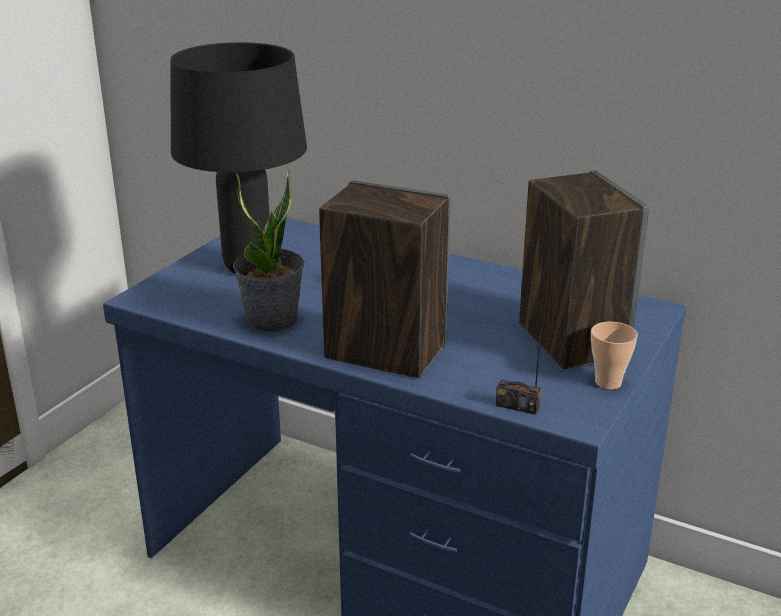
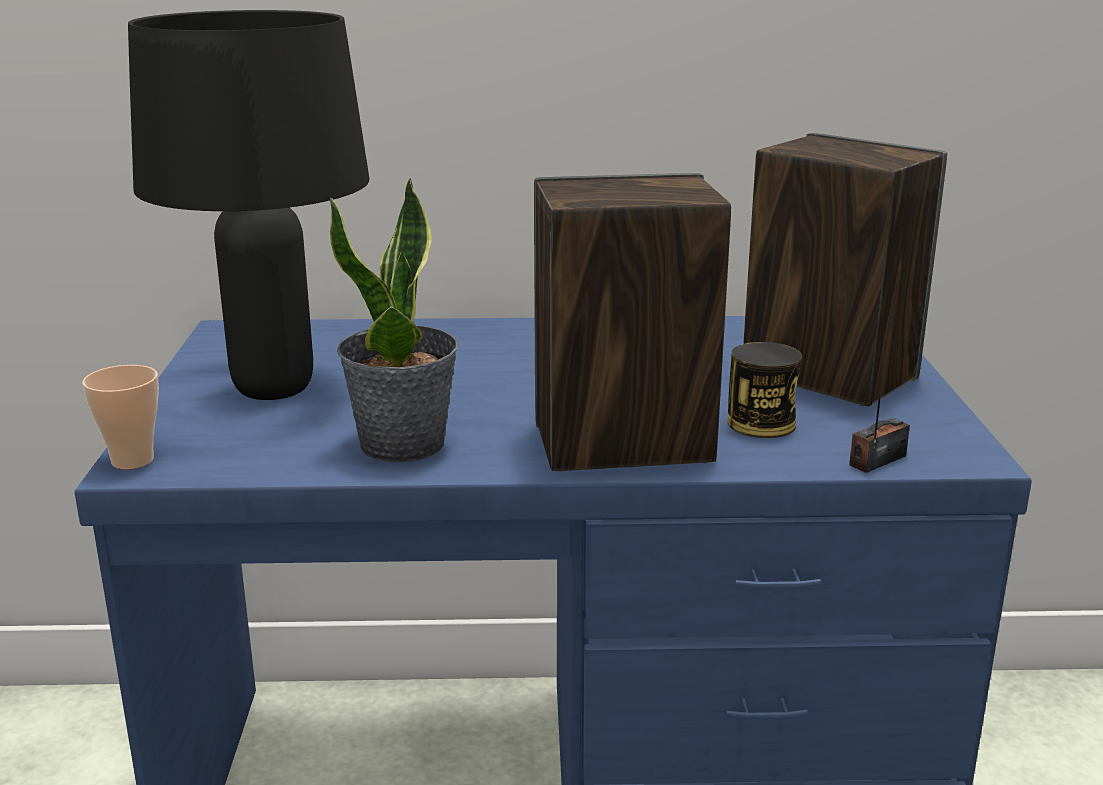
camera: 30 degrees left, 5 degrees down
radio [496,313,542,415] -> radio turned 150 degrees clockwise [849,310,910,473]
cup [591,322,638,389] -> cup moved to [82,365,159,470]
none -> can [728,342,802,438]

